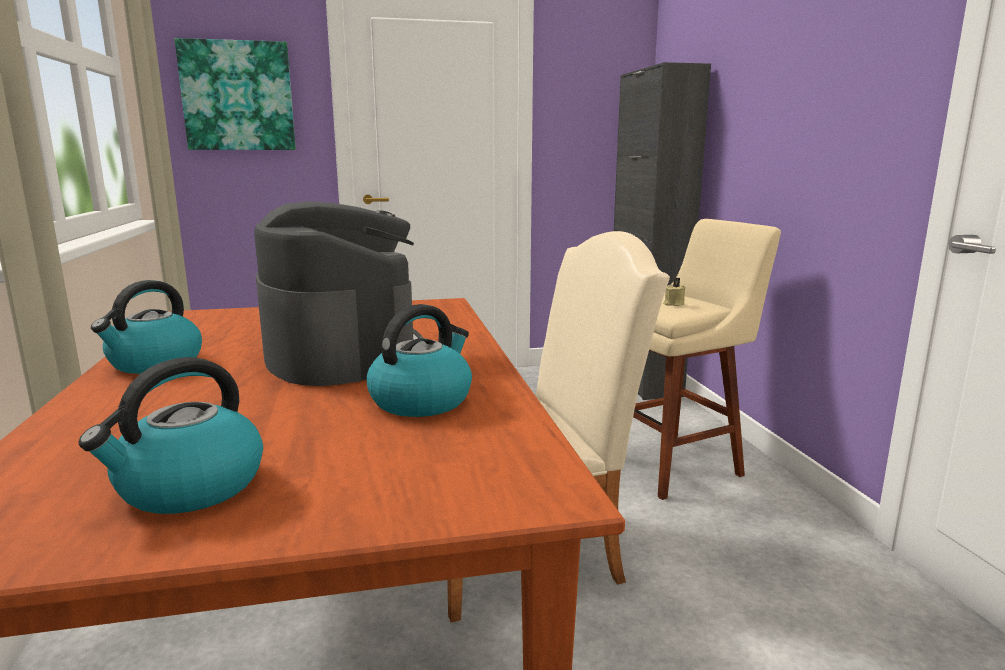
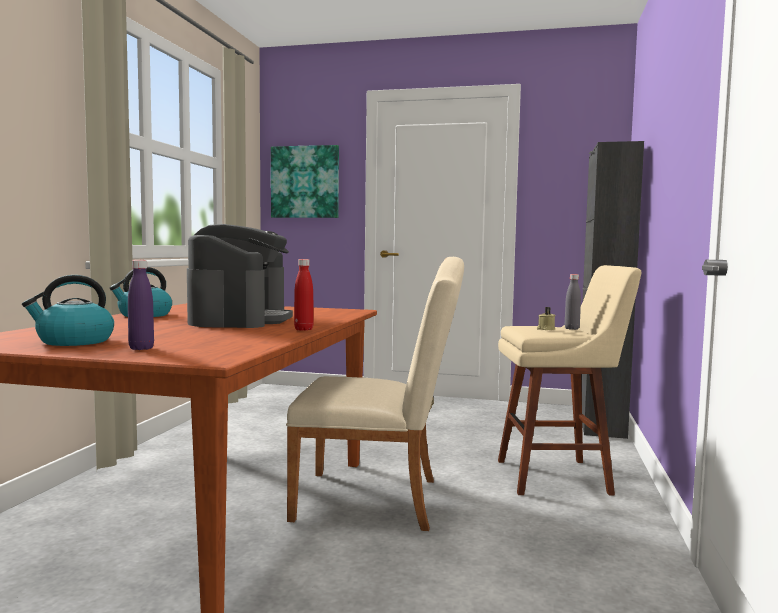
camera: 25 degrees right, 10 degrees down
kettle [367,304,472,417] -> none
none -> purple bottle [128,260,154,350]
none -> red bottle [294,259,313,331]
none -> grey bottle [565,274,581,330]

